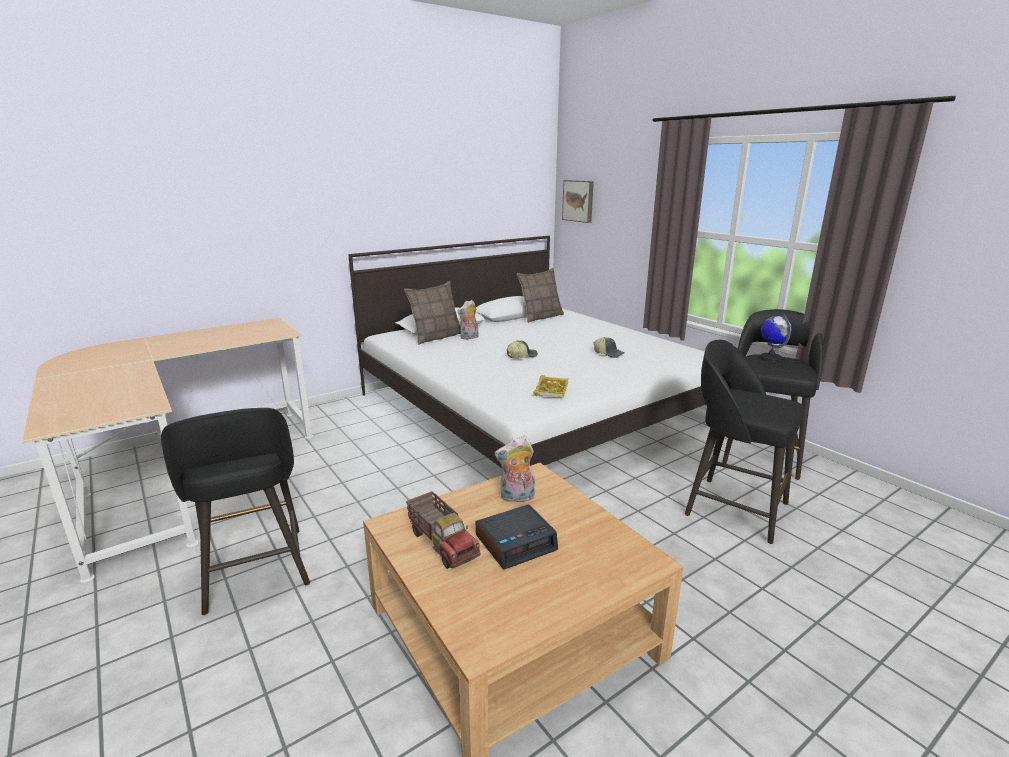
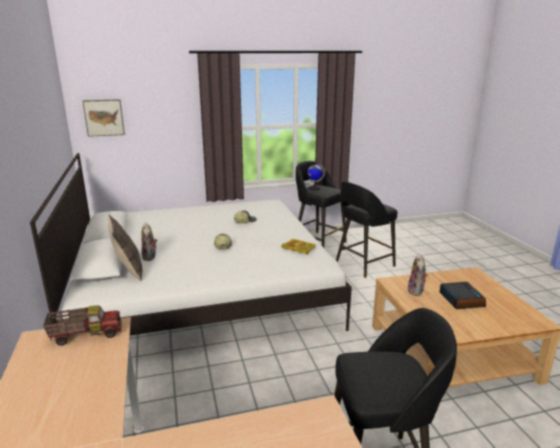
camera: 70 degrees left, 0 degrees up
toy truck [406,491,480,569] -> toy truck moved to [43,305,122,346]
pillow [517,268,564,323] -> none

